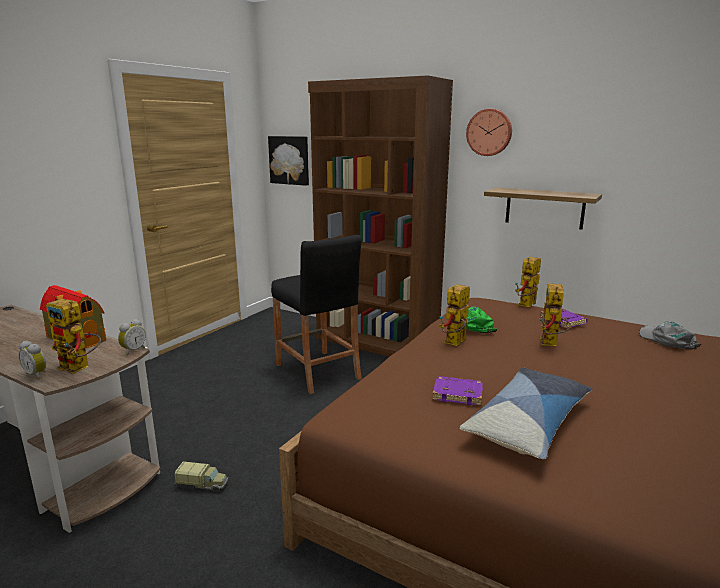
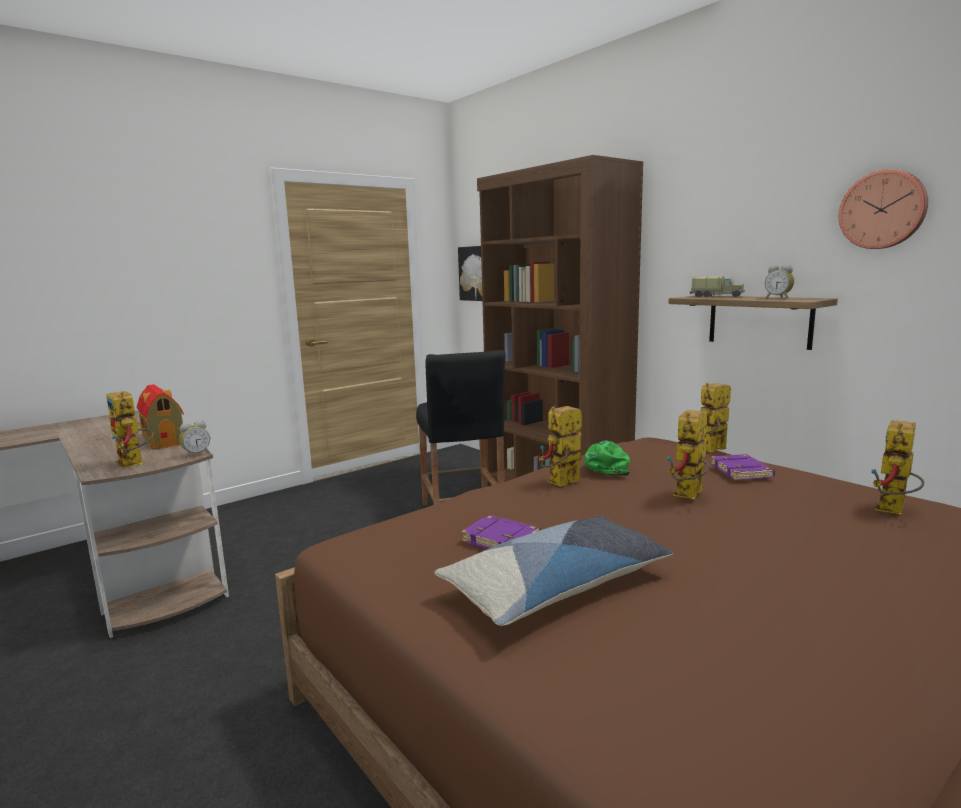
camera: 20 degrees right, 5 degrees down
alarm clock [19,341,46,379] -> alarm clock moved to [765,265,794,298]
toy truck [175,461,228,493] -> toy truck moved to [690,276,745,297]
wall clock [466,109,512,156] -> wall clock moved to [839,169,928,249]
grey cap [639,321,702,350] -> toy robot [871,420,924,514]

